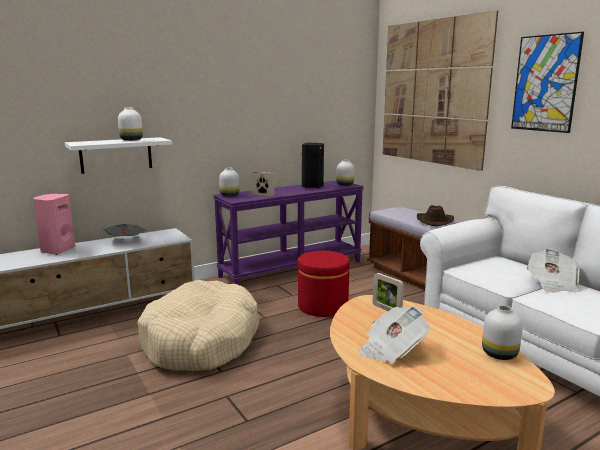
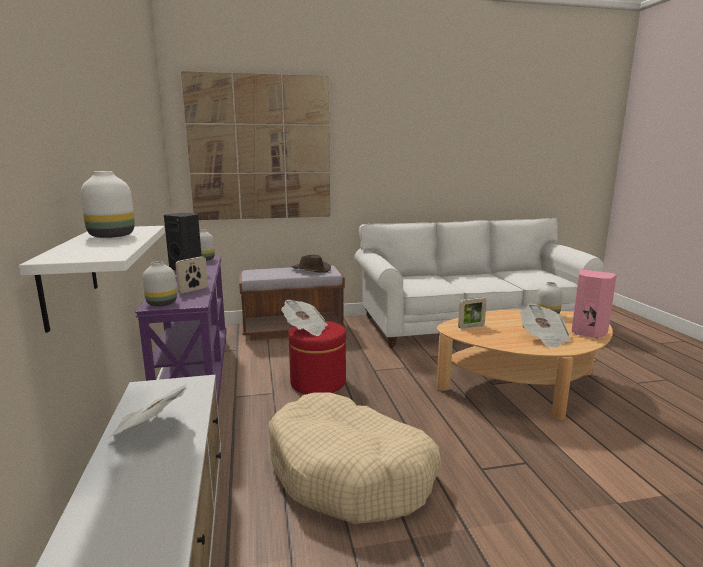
camera: 70 degrees left, 0 degrees up
pink speaker [33,194,75,255] -> pink speaker moved to [572,270,617,338]
picture [511,32,584,133] -> none
newspaper [527,248,580,293] -> newspaper moved to [281,300,328,336]

